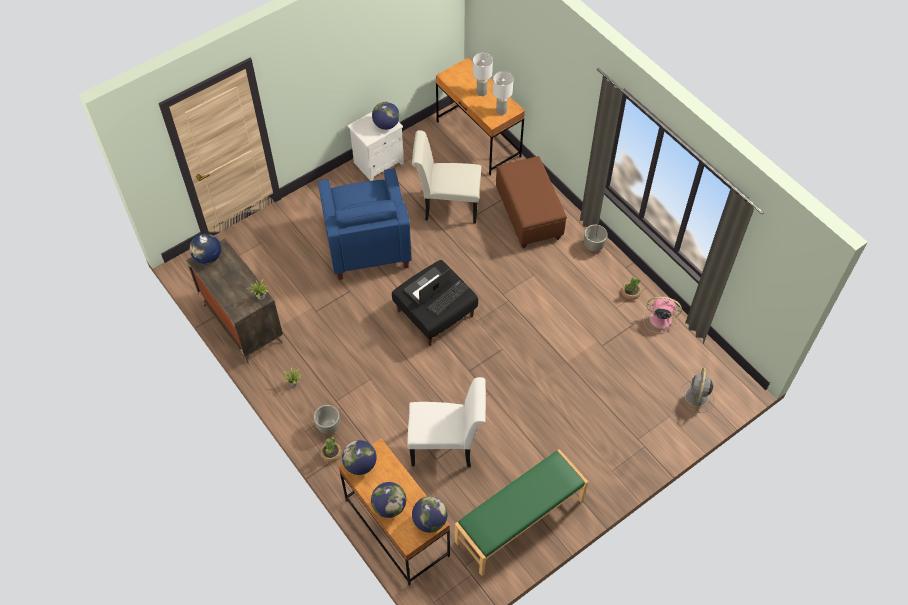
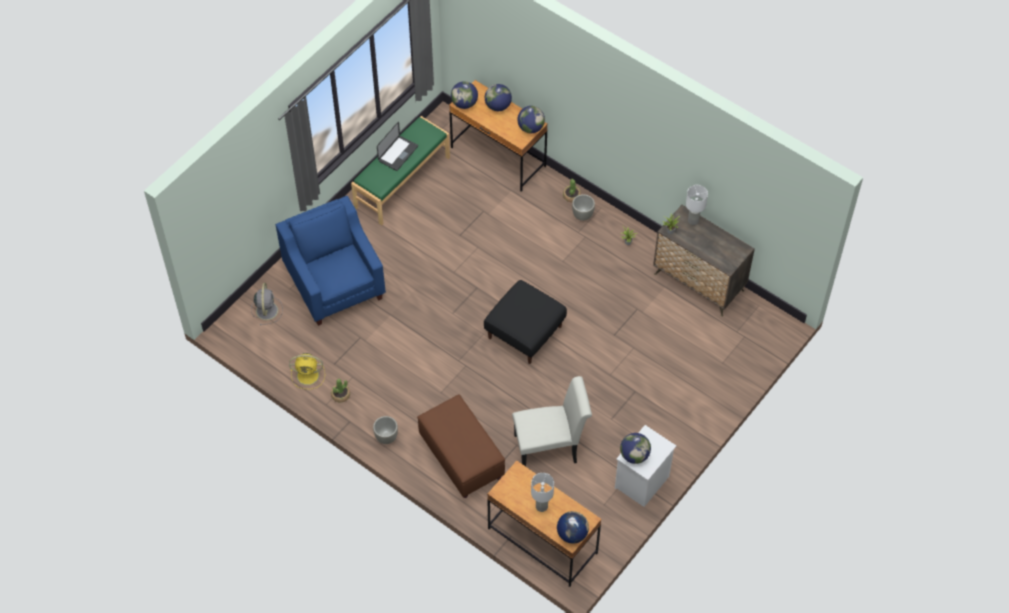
camera: 165 degrees right, 0 degrees up
globe [190,233,221,264] -> globe moved to [557,511,589,544]
blue armchair [318,168,412,280] -> blue armchair moved to [275,196,386,326]
laptop [404,267,451,305] -> laptop moved to [377,121,418,171]
white chair [407,377,486,467] -> none
keyboard [427,280,469,316] -> none
white table lamp [493,71,513,115] -> white table lamp moved to [686,185,708,225]
pink fan [643,296,682,333] -> yellow fan [289,353,325,389]

